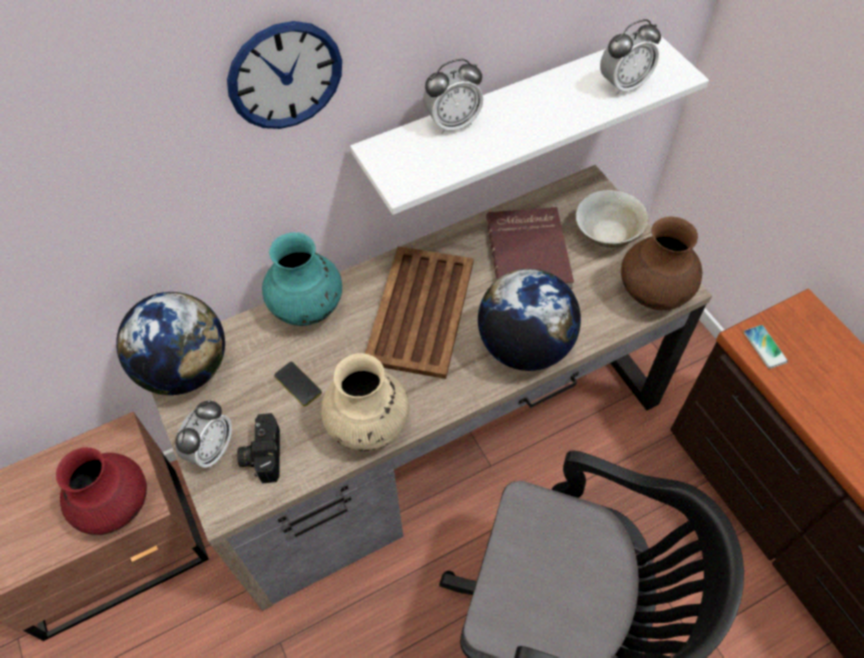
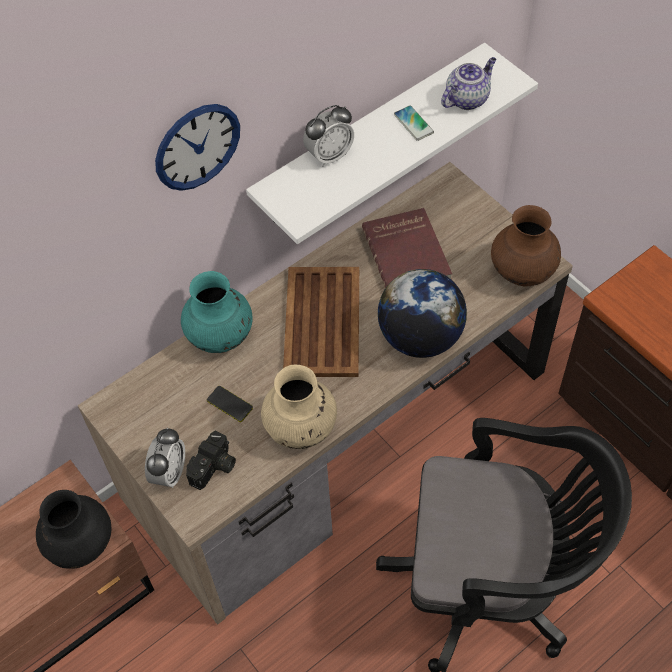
camera: 10 degrees left, 0 degrees up
red vase [56,447,147,535] -> black vase [36,490,111,569]
globe [116,292,225,395] -> none
camera [237,413,280,483] -> camera turned 135 degrees counterclockwise [186,431,236,490]
beige bowl [576,190,648,248] -> none
alarm clock [600,19,661,96] -> teapot [441,57,497,110]
phone [744,325,788,369] -> phone moved to [394,106,434,141]

